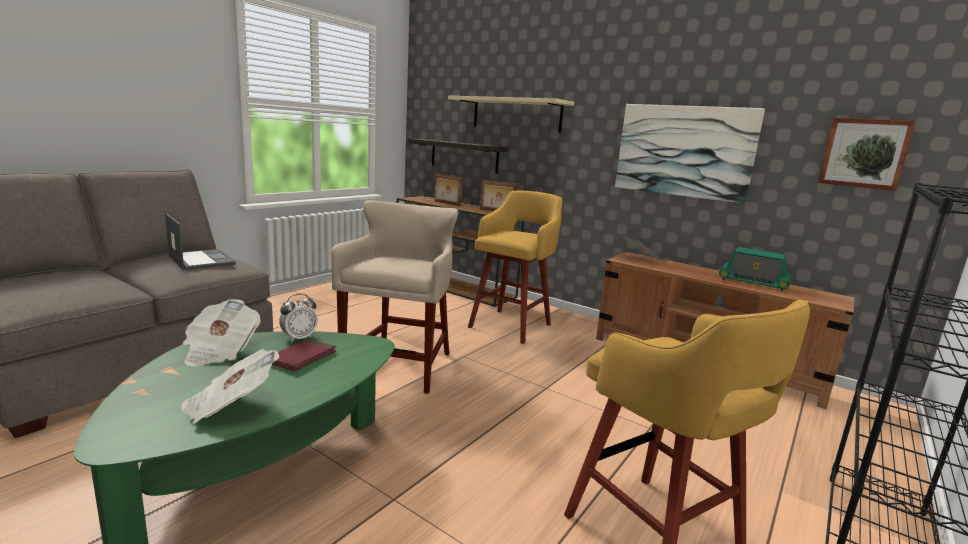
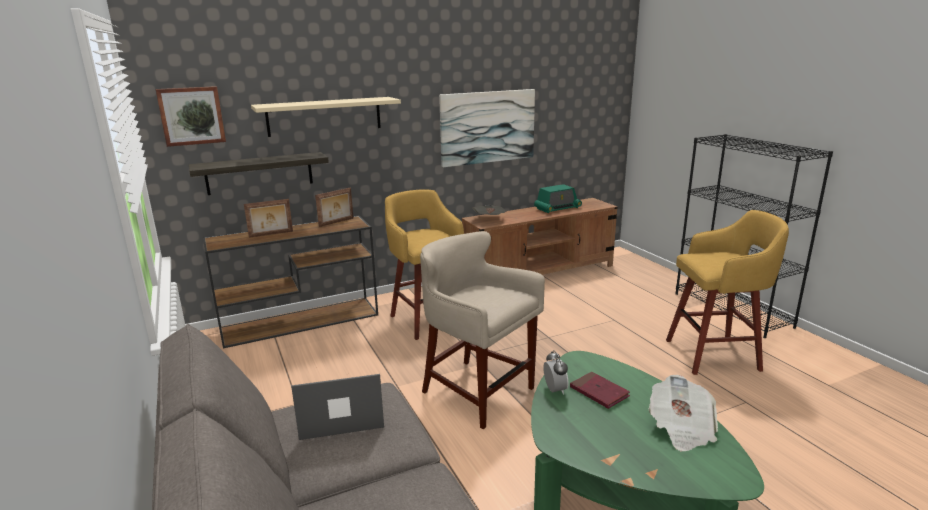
camera: 60 degrees left, 5 degrees up
newspaper [183,299,261,366] -> none
picture [818,118,916,191] -> picture moved to [156,86,226,147]

